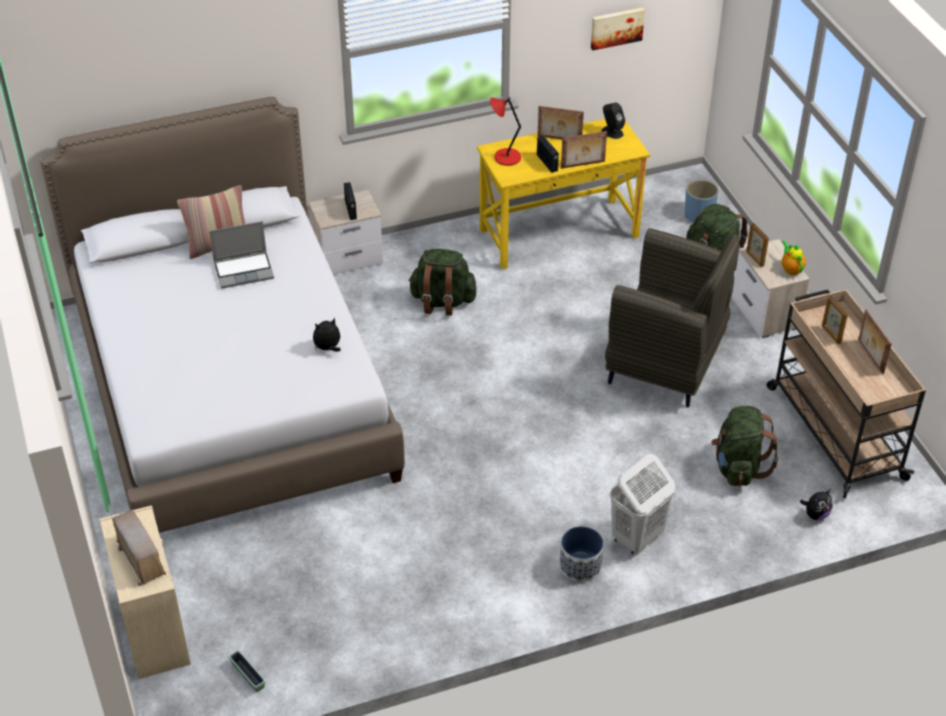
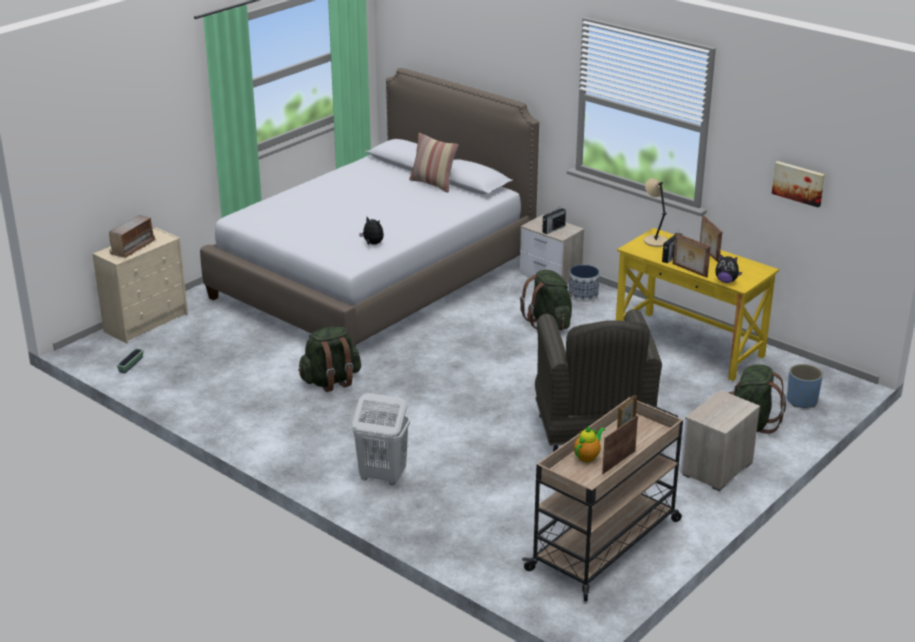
camera: 60 degrees right, 15 degrees down
laptop [209,221,274,288] -> none
red table lamp [490,97,521,166] -> beige table lamp [644,178,668,247]
planter [560,526,603,582] -> planter moved to [569,265,600,302]
black speaker [601,103,625,139] -> none
green backpack [711,406,779,486] -> green backpack moved to [298,326,361,392]
picture frame [746,223,769,267] -> none
teapot [782,241,806,275] -> teapot moved to [574,426,605,463]
plush toy [800,489,833,520] -> plush toy moved to [715,254,742,283]

